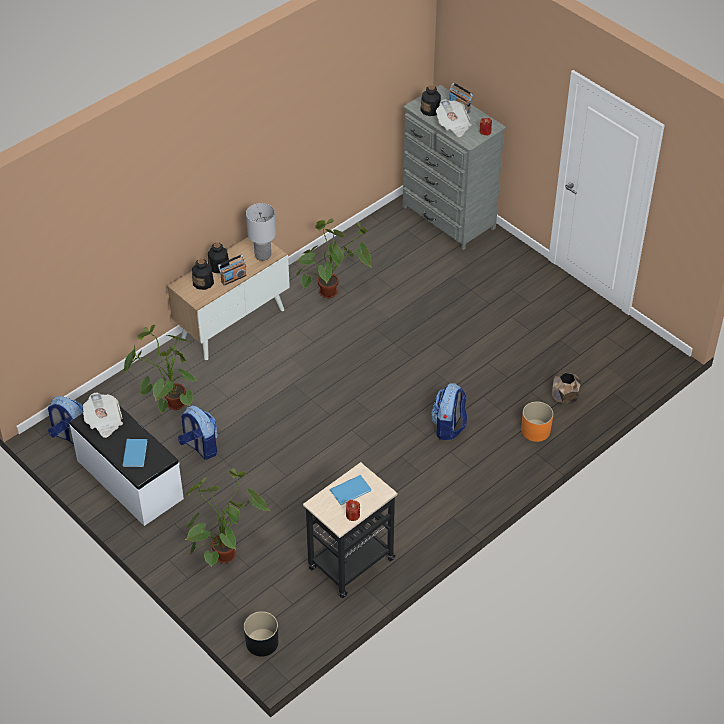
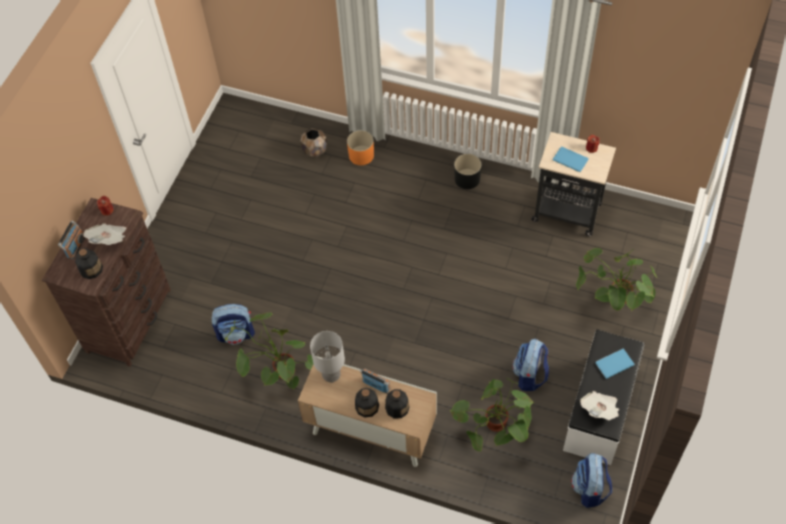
camera: 115 degrees left, 10 degrees up
black planter [244,611,278,657] -> black planter moved to [454,154,481,189]
grey dresser [403,85,506,250] -> brown dresser [42,198,171,366]
backpack [431,383,467,440] -> backpack moved to [211,304,255,344]

